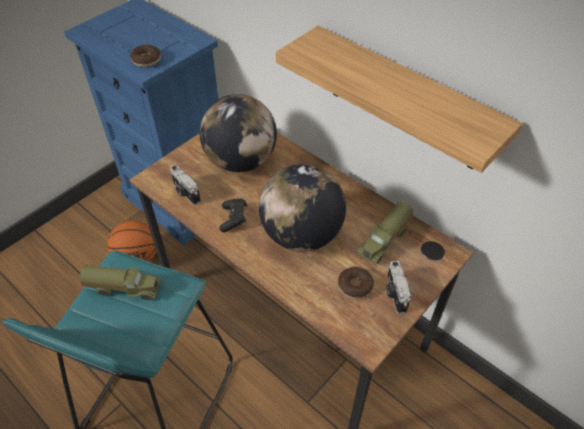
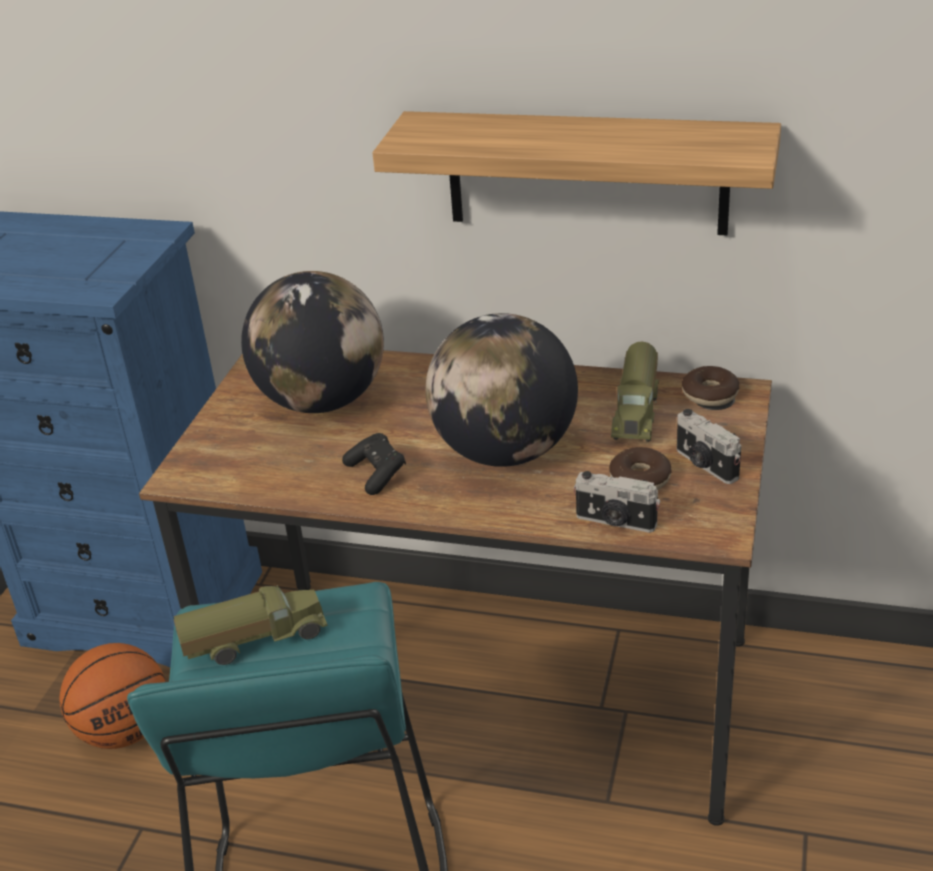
camera: 25 degrees left, 15 degrees down
donut [130,45,161,67] -> donut moved to [682,366,739,406]
camera [170,165,201,205] -> camera moved to [574,471,660,533]

